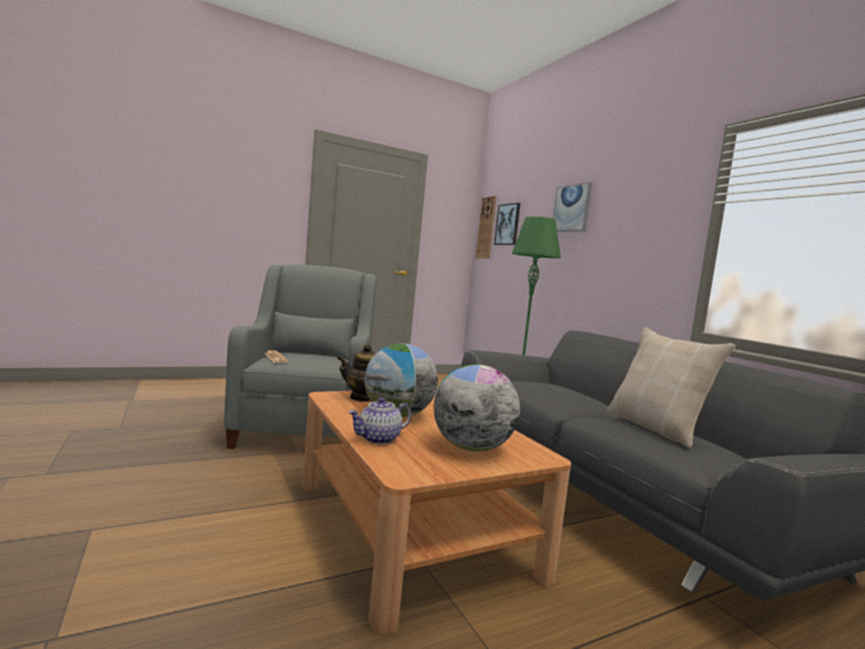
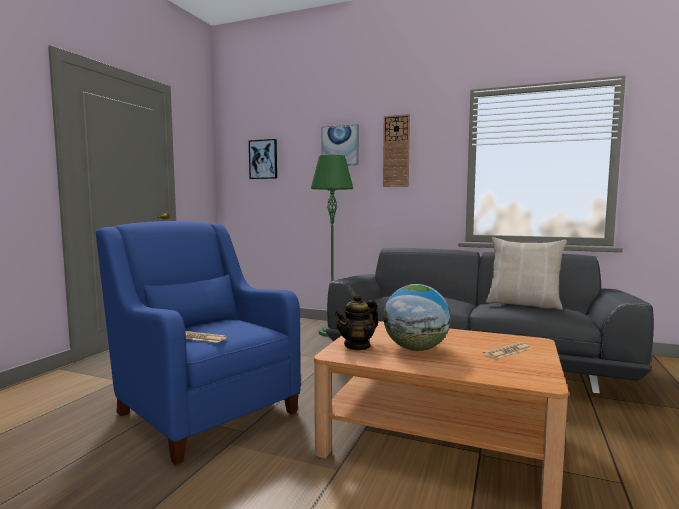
camera: 40 degrees left, 0 degrees up
grey armchair [224,264,377,449] -> blue armchair [96,221,301,465]
teapot [348,397,412,444] -> none
globe [434,364,520,452] -> newspaper [483,342,531,359]
wall clock [476,196,496,259] -> wall clock moved to [383,114,410,187]

